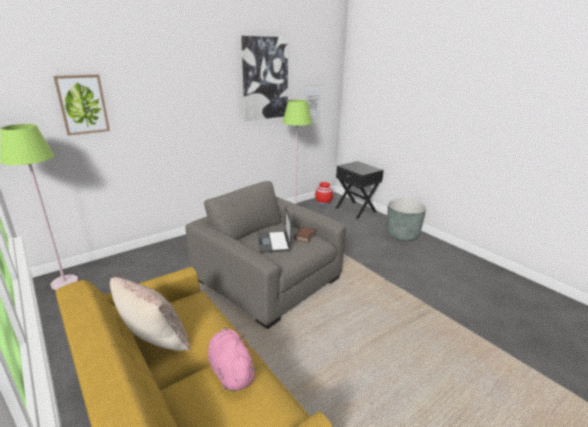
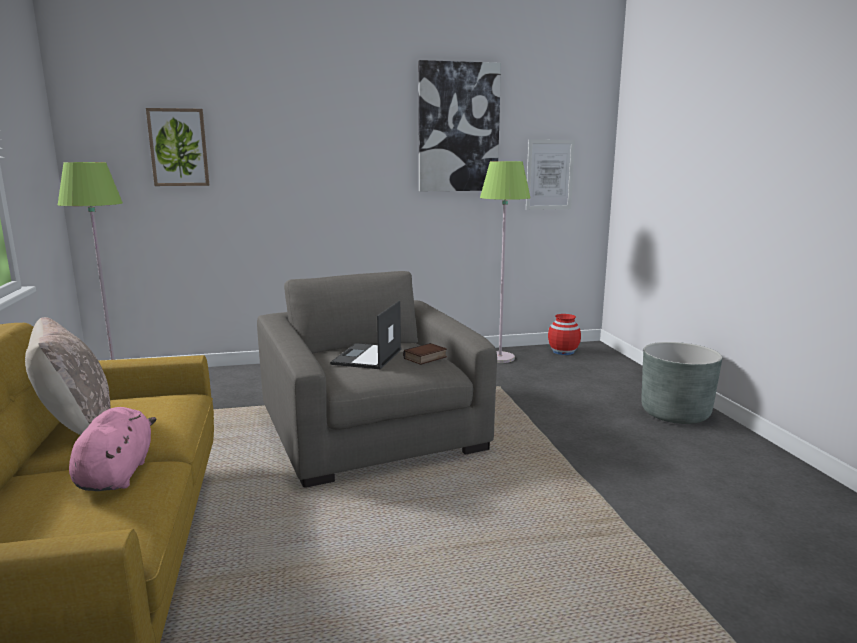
camera: 25 degrees right, 10 degrees down
black nightstand [336,161,384,219] -> none

